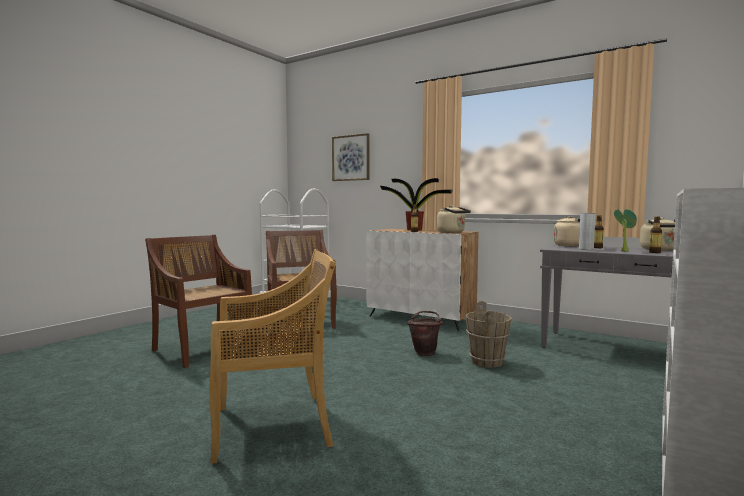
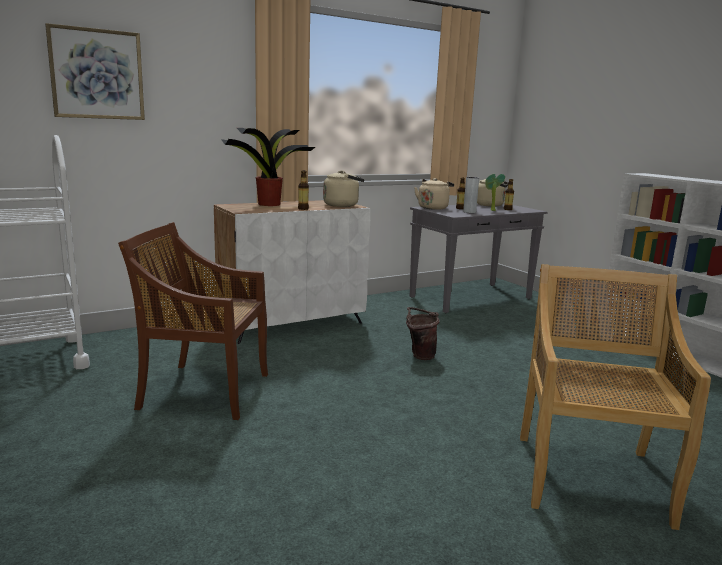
camera: 65 degrees left, 10 degrees up
brown chair [145,235,252,368] -> none
brown bucket [465,301,511,368] -> none

